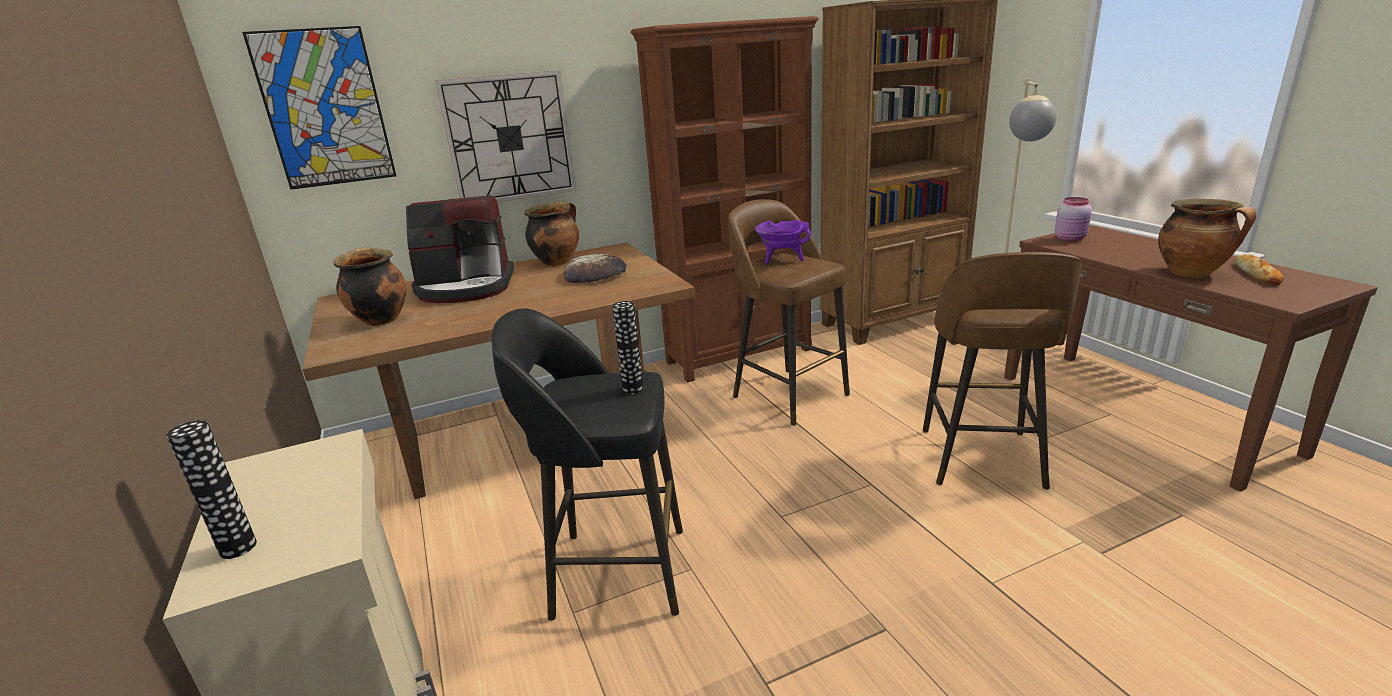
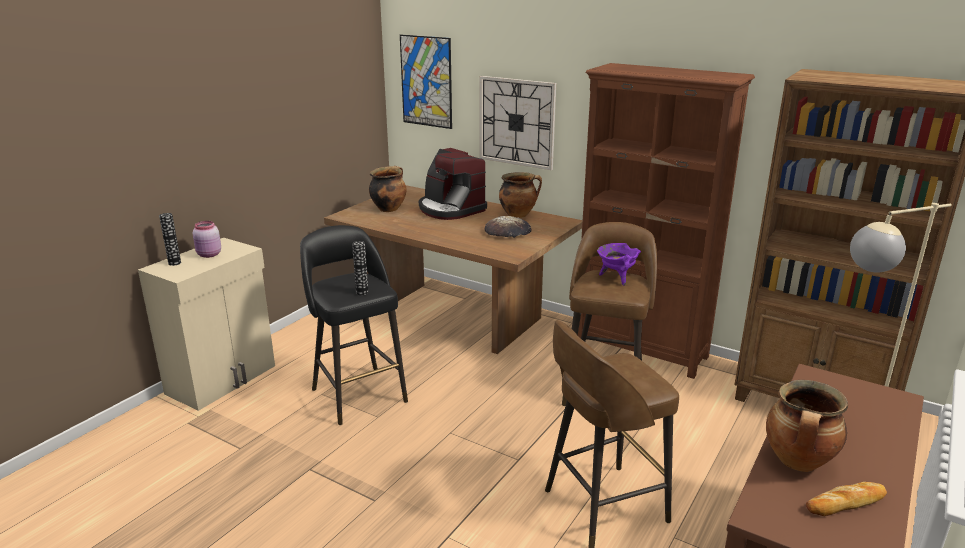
camera: 55 degrees right, 0 degrees up
pink jar [1055,197,1092,242] -> pink jar moved to [193,221,221,258]

